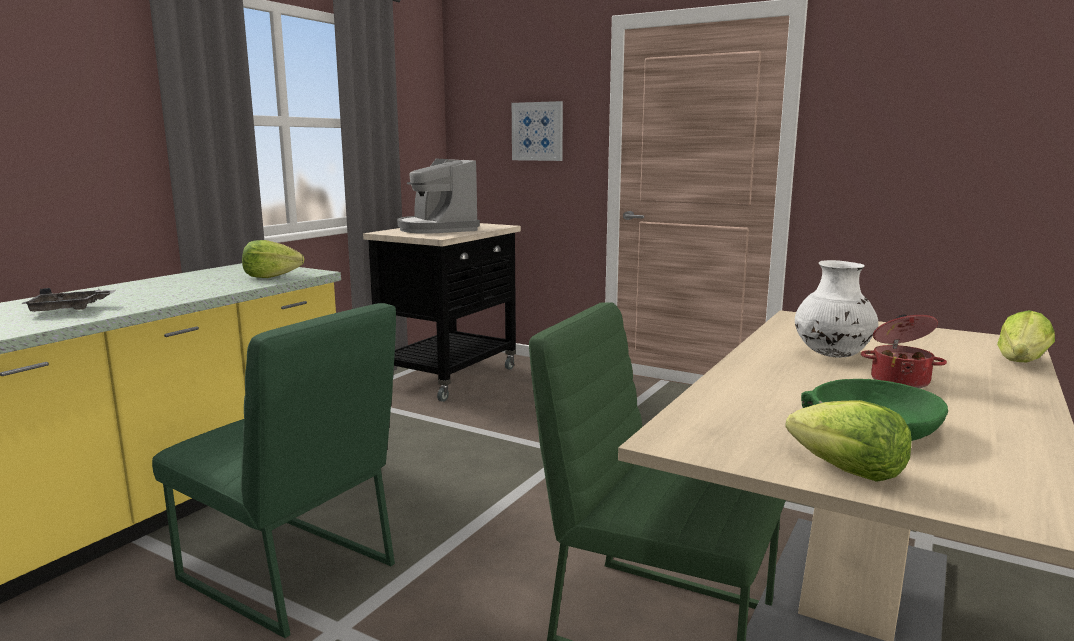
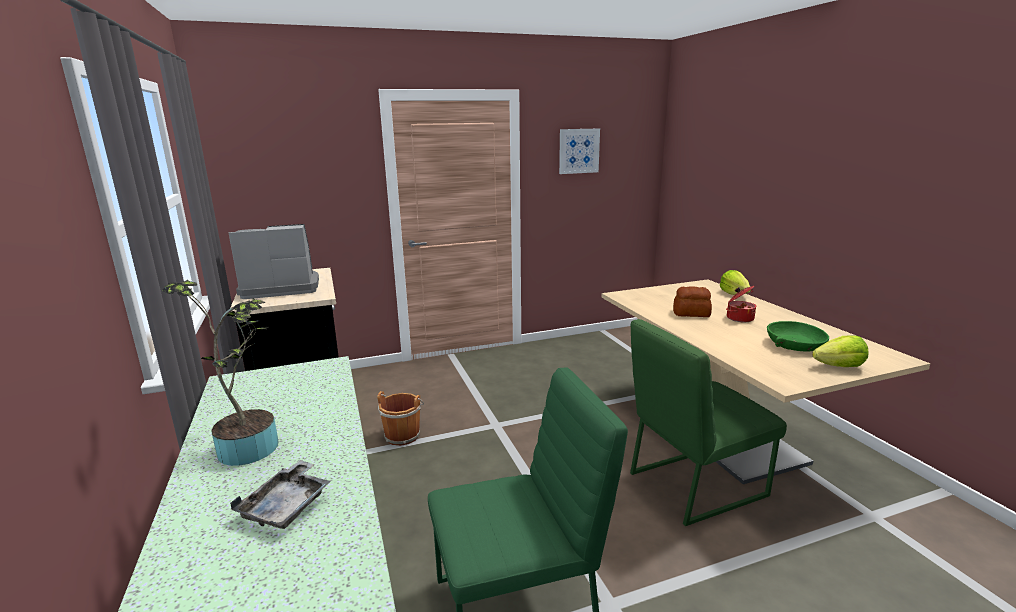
camera: 50 degrees left, 5 degrees up
lettuce [242,240,304,278] -> none
coffee machine [397,159,480,233] -> coffee machine turned 150 degrees clockwise [229,224,319,299]
picture [512,101,563,161] -> picture moved to [559,128,600,174]
white vase [795,260,878,357] -> bread [673,287,712,317]
none -> potted plant [162,280,279,466]
none -> brown bucket [377,391,424,446]

